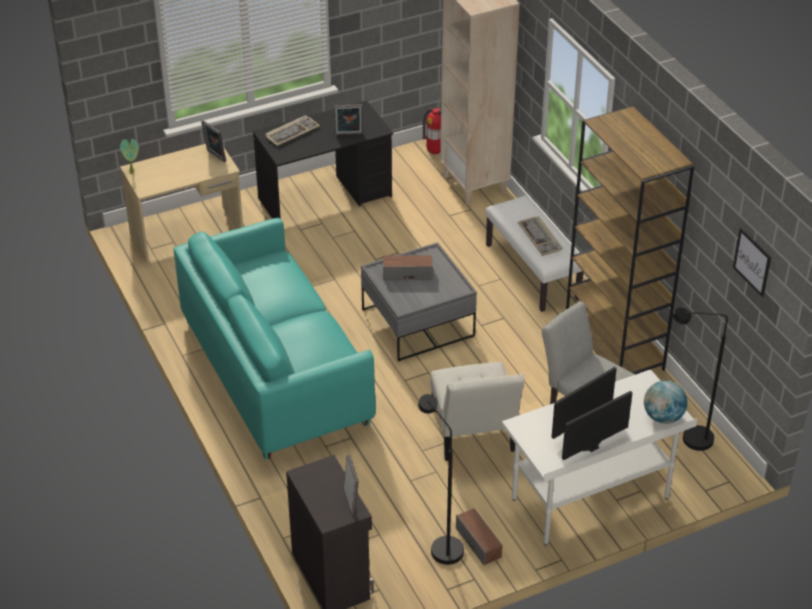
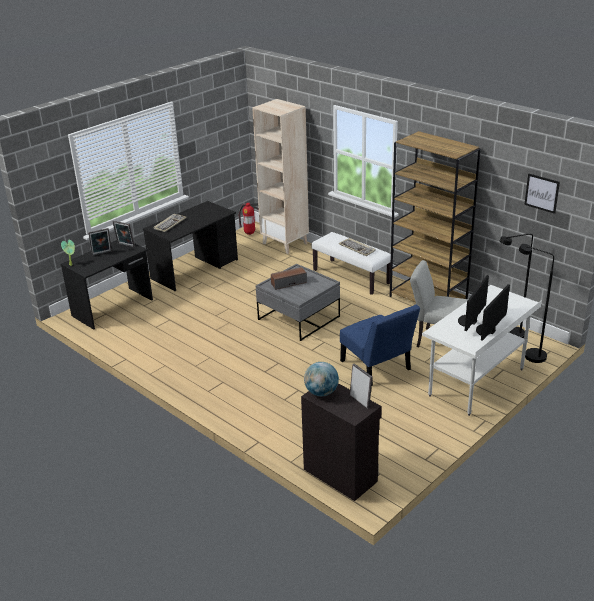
camera: 20 degrees left, 10 degrees down
beige desk [120,144,243,264] -> black desk [61,240,153,330]
turquoise sofa [174,218,376,460] -> none
picture frame [334,104,363,136] -> picture frame moved to [88,228,112,256]
black floor lamp [418,394,464,565] -> black floor lamp moved to [519,244,554,363]
white chair [430,362,525,461] -> blue chair [340,304,420,386]
speaker [456,508,502,565] -> none
globe [644,380,688,424] -> globe moved to [304,362,339,396]

